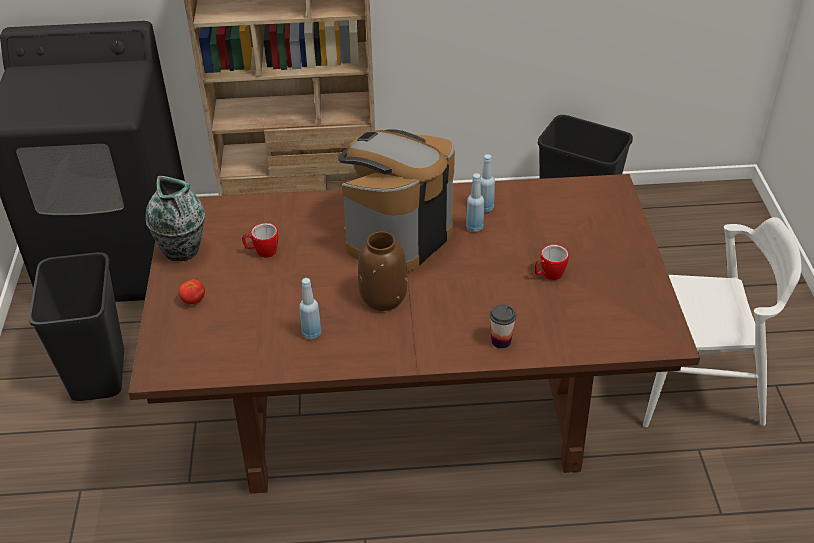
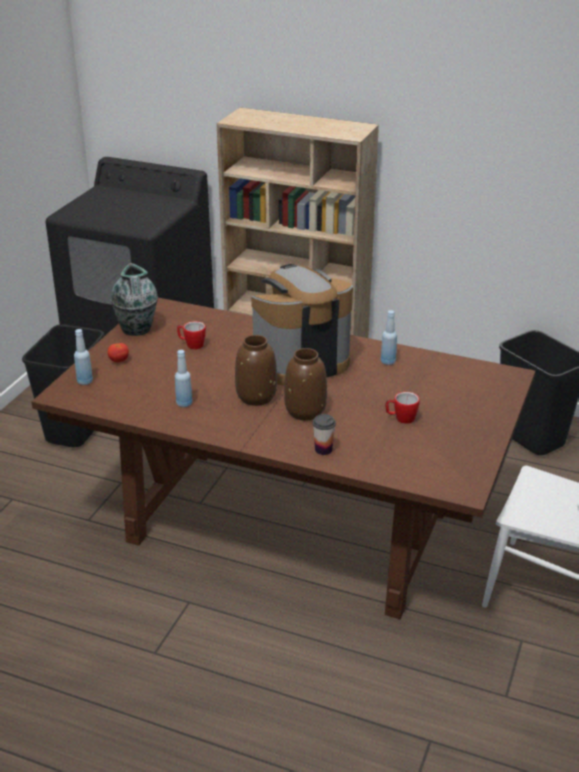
camera: 25 degrees right, 10 degrees down
blue bottle [466,173,484,232] -> blue bottle moved to [74,329,93,385]
none -> brown vase [284,348,327,420]

